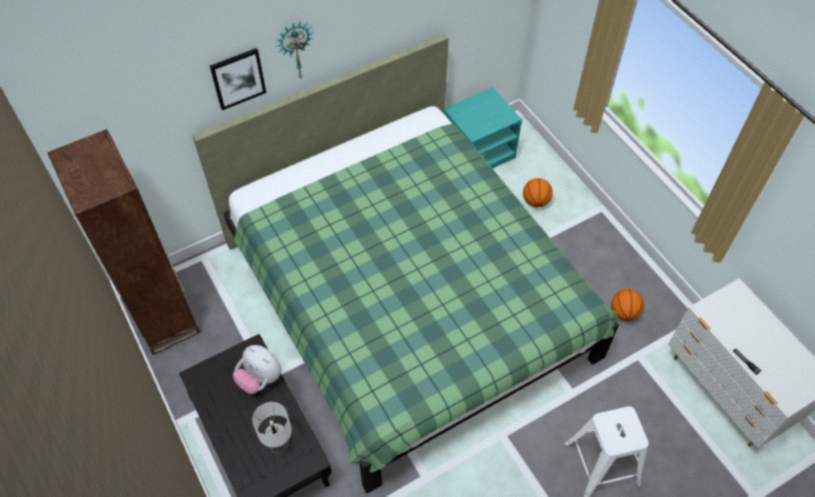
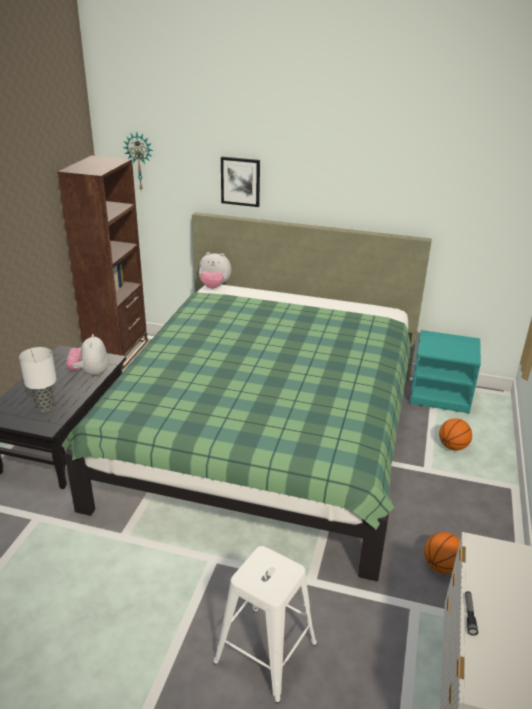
camera: 45 degrees right, 25 degrees down
wall clock [276,21,314,78] -> wall clock moved to [123,132,153,190]
none -> plush toy [199,252,232,289]

